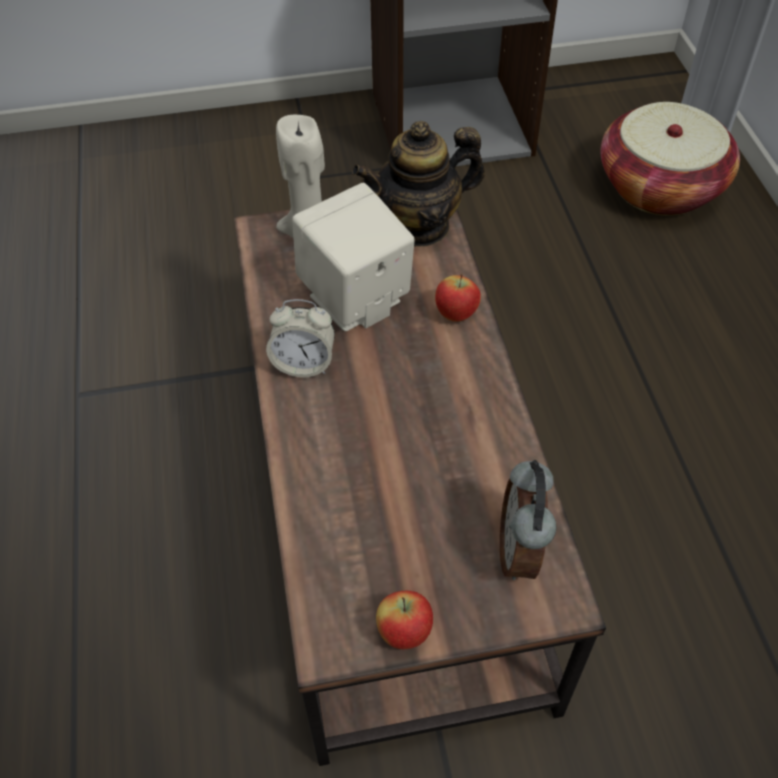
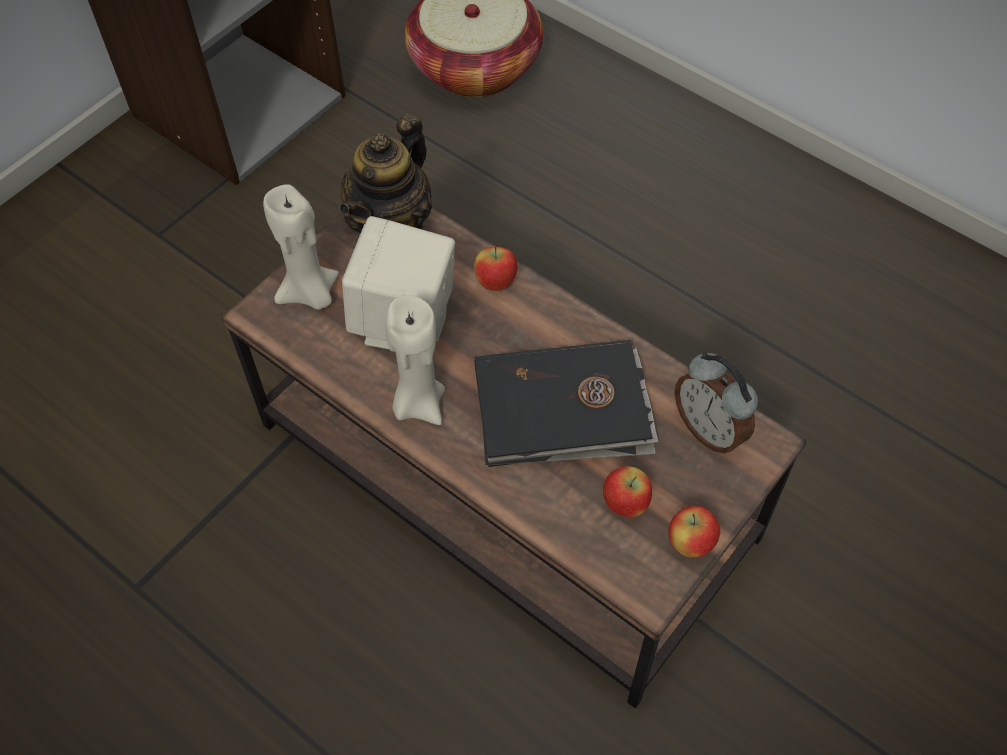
camera: 40 degrees left, 5 degrees up
alarm clock [266,299,335,377] -> beige candle [385,295,445,425]
none -> black book [474,340,658,467]
none -> apple [603,466,652,517]

